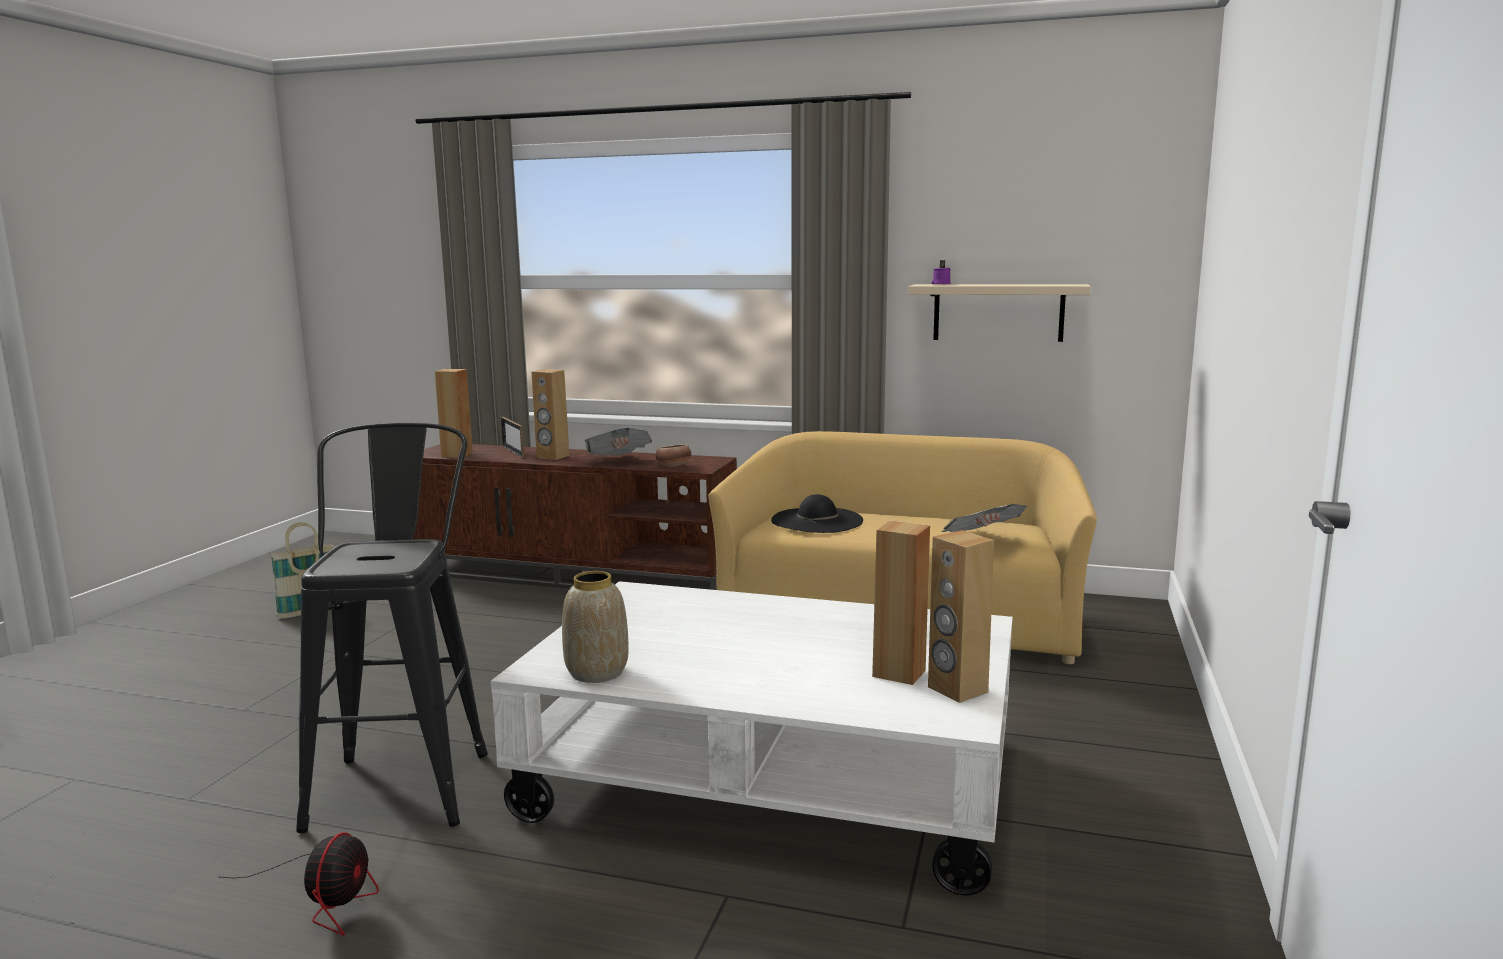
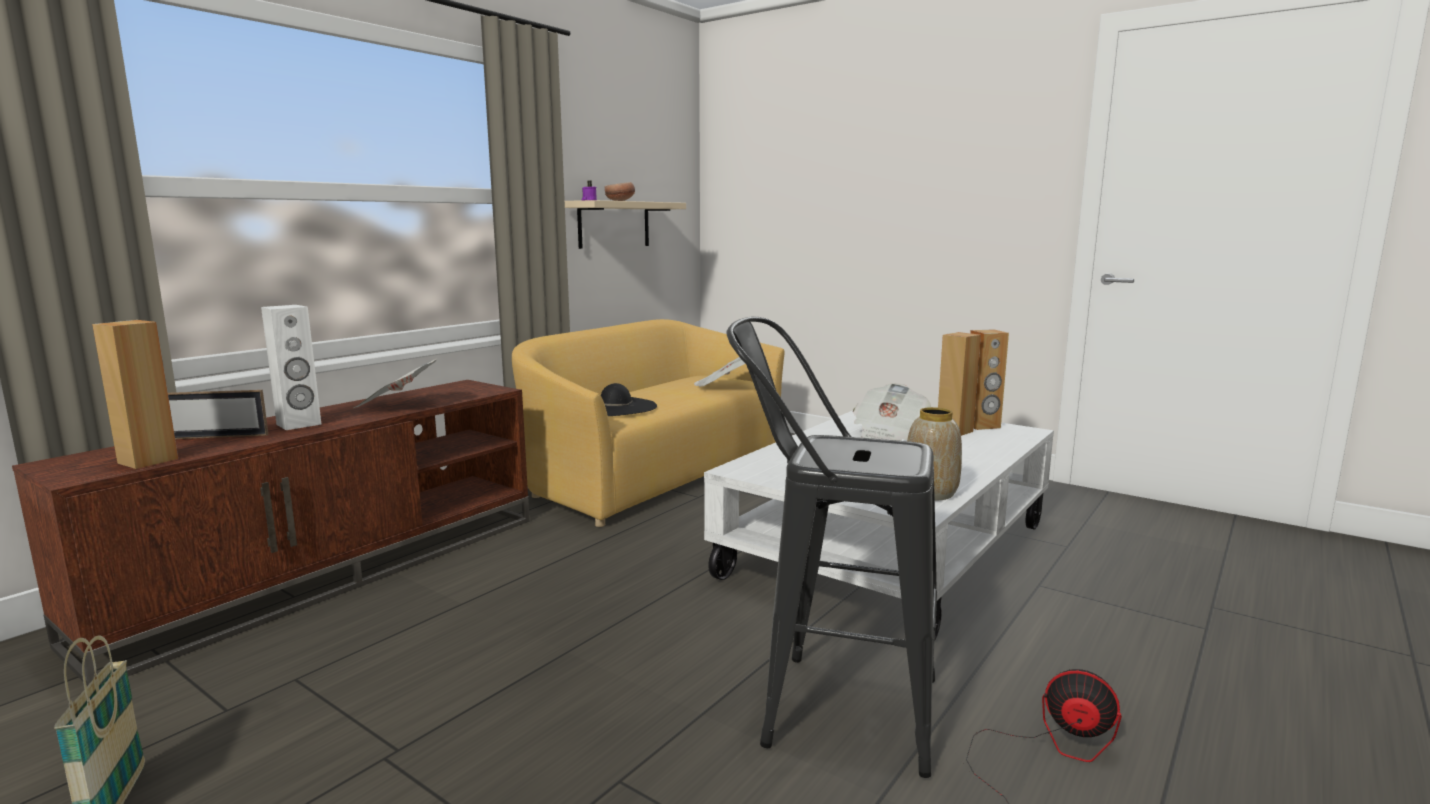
camera: 70 degrees left, 0 degrees up
brown speaker [531,369,569,460] -> white speaker [261,305,321,430]
bowl [656,444,691,467] -> bowl moved to [605,182,635,201]
none -> newspaper [853,383,931,441]

